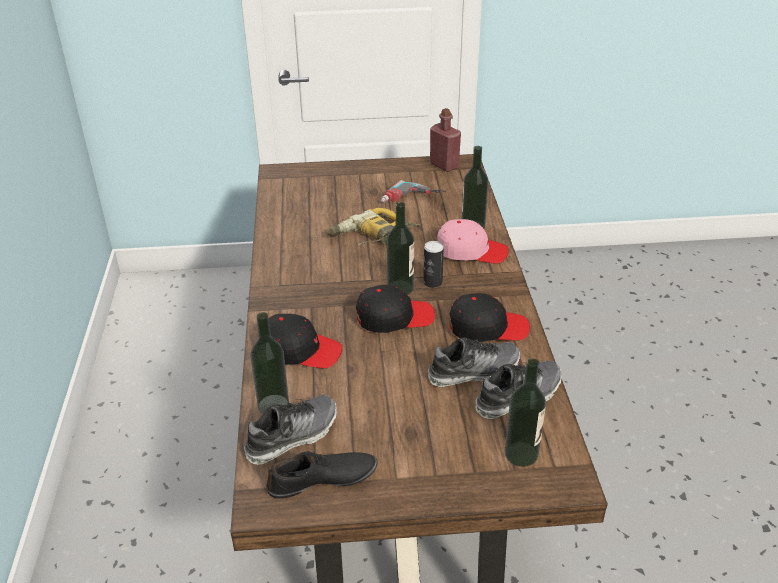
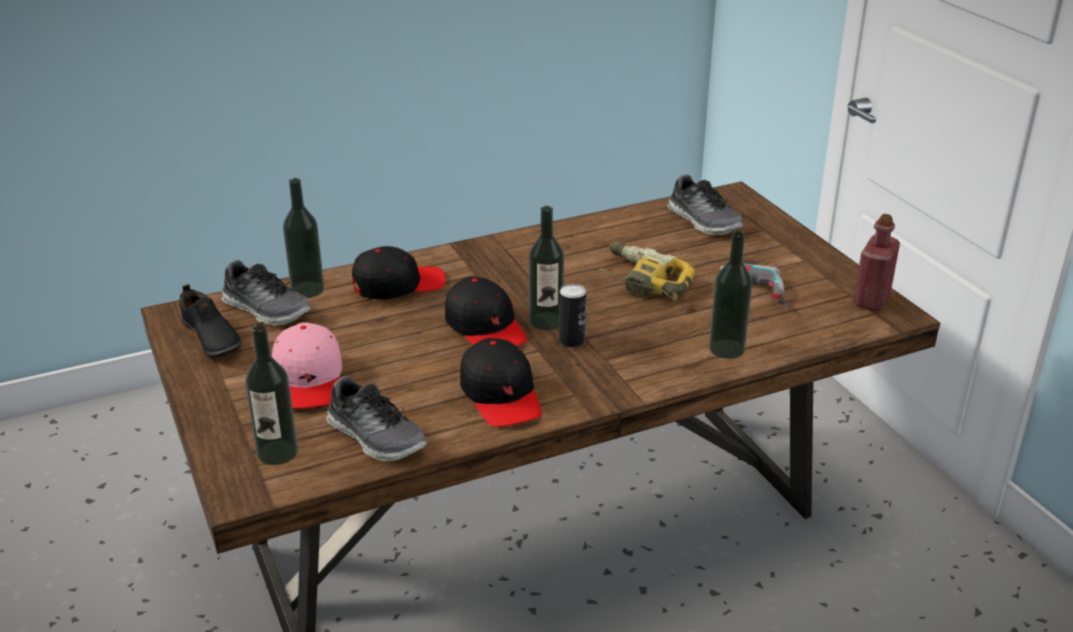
camera: 70 degrees right, 5 degrees down
black cap [268,313,342,368] -> black cap turned 105 degrees counterclockwise [352,246,446,300]
shoe [428,337,520,387] -> shoe moved to [667,175,744,235]
pink cap [438,219,509,263] -> pink cap moved to [272,323,342,409]

